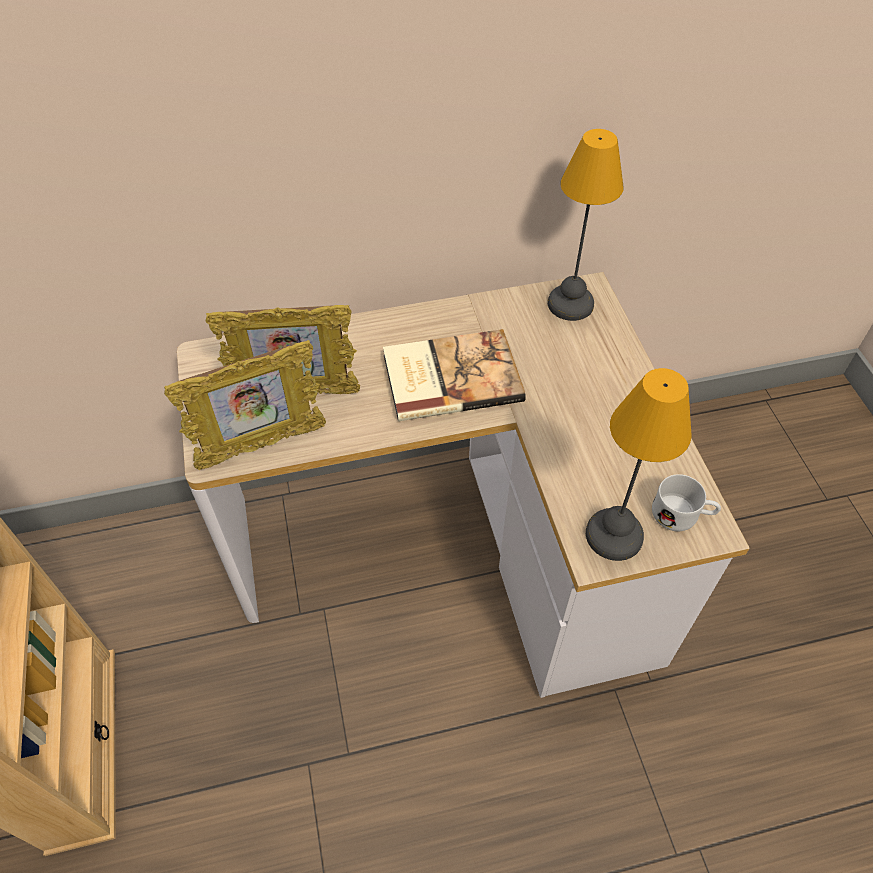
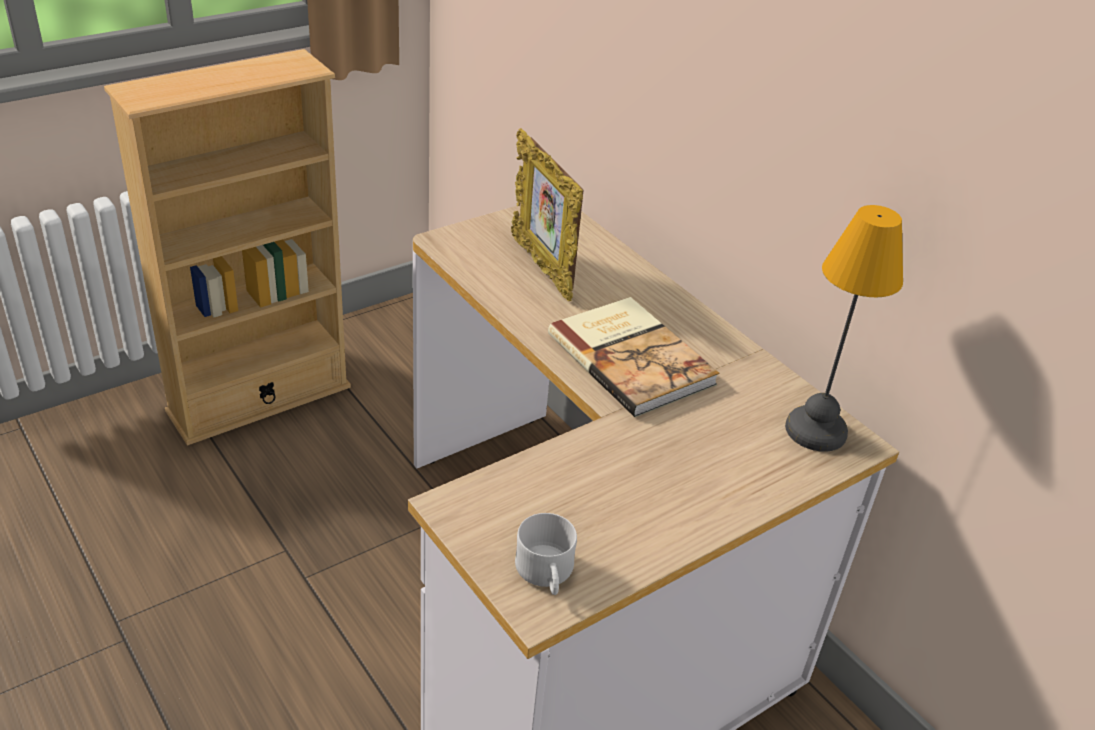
camera: 65 degrees right, 15 degrees down
picture frame [164,340,326,470] -> none
table lamp [586,368,692,561] -> none

